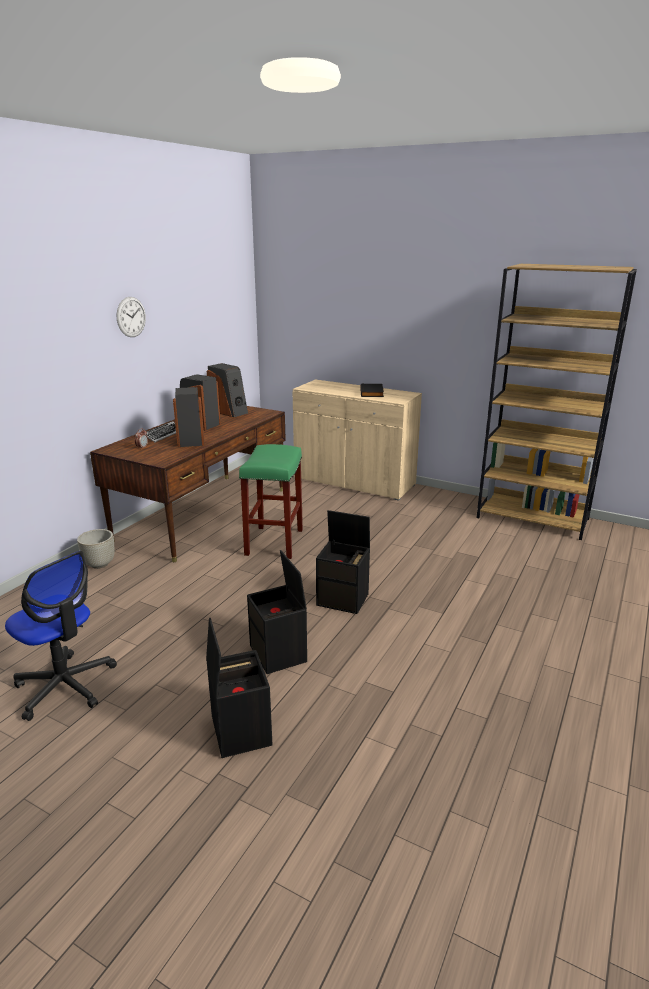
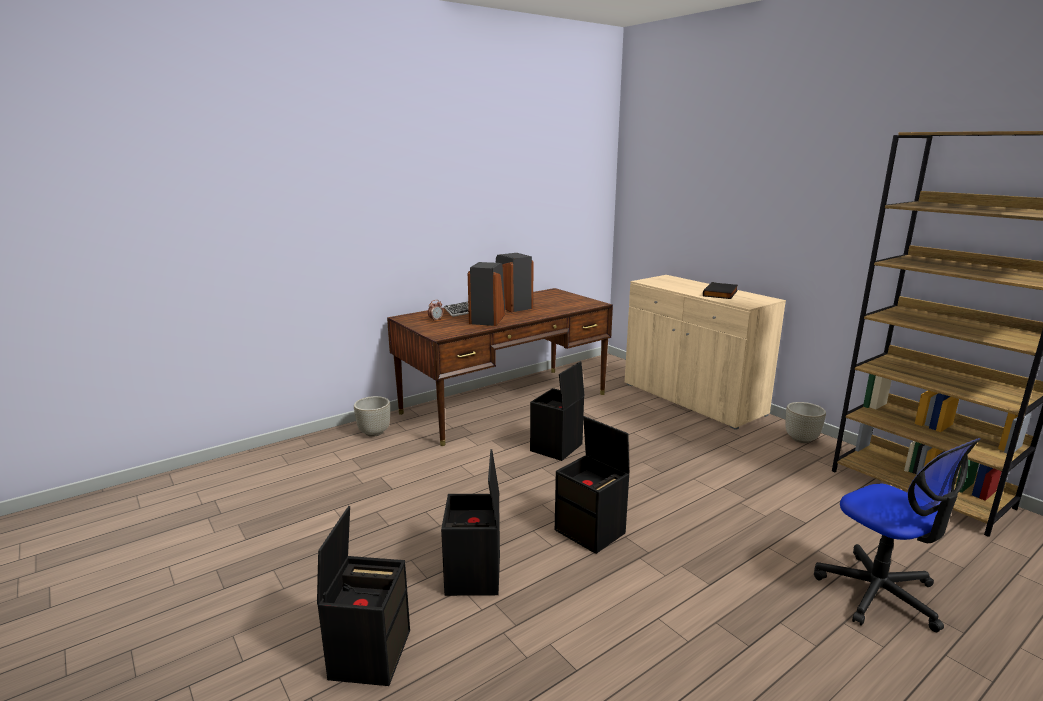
camera: 25 degrees right, 5 degrees down
office chair [5,551,117,721] -> office chair moved to [814,438,981,632]
wall clock [117,297,146,337] -> none
speaker [207,363,248,417] -> none
green stool [239,444,303,559] -> black storage box [530,361,584,461]
none -> grey planter [785,402,826,443]

